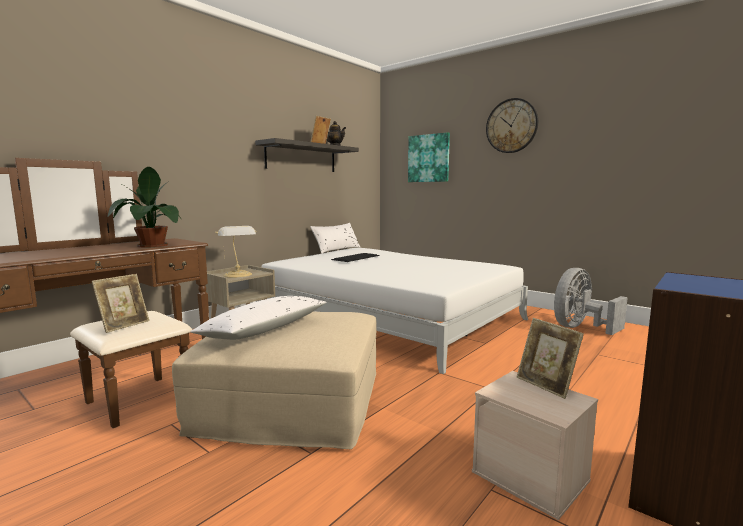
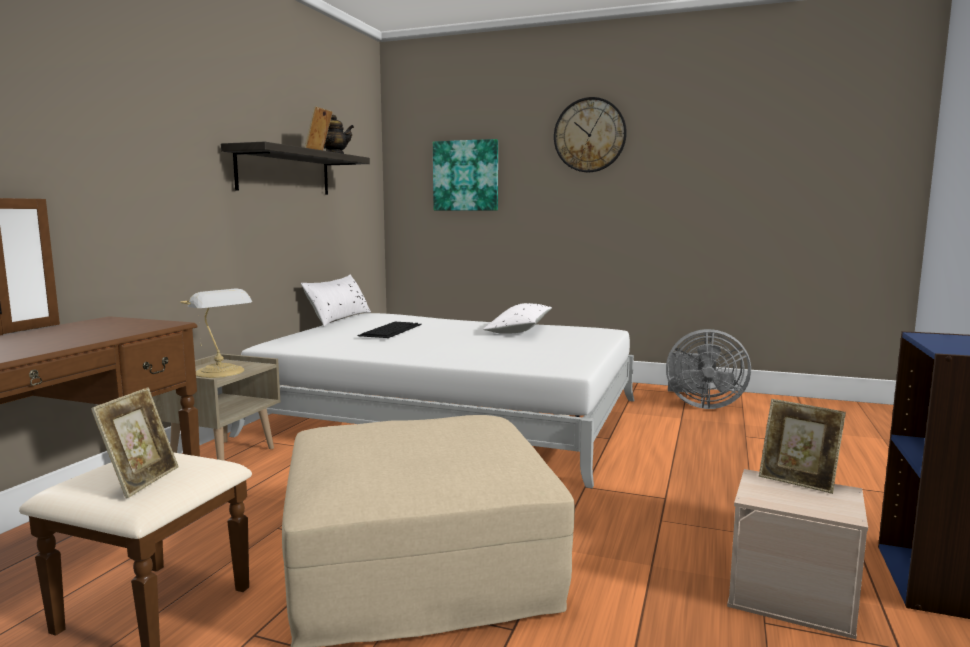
camera: 20 degrees left, 0 degrees up
potted plant [107,167,182,248] -> none
white pillow [190,296,327,340] -> white pillow moved to [483,303,552,334]
grey fan [554,268,628,335] -> grey fan turned 105 degrees counterclockwise [666,329,751,409]

